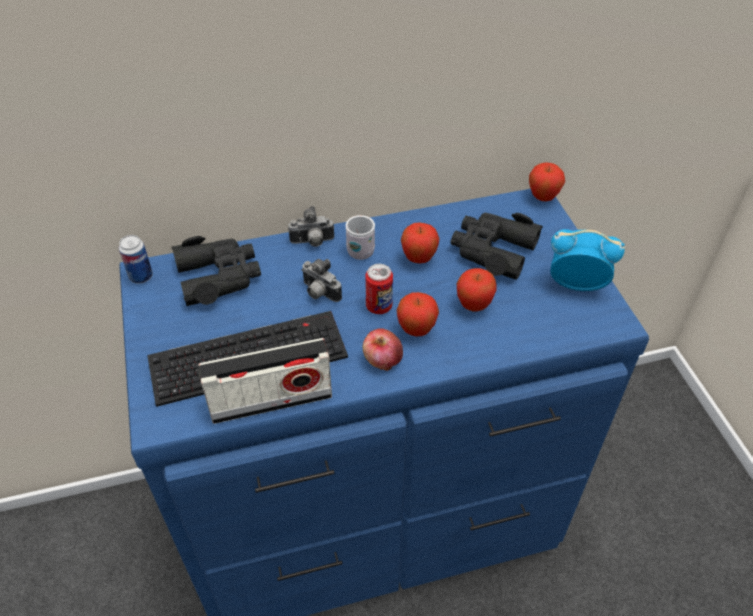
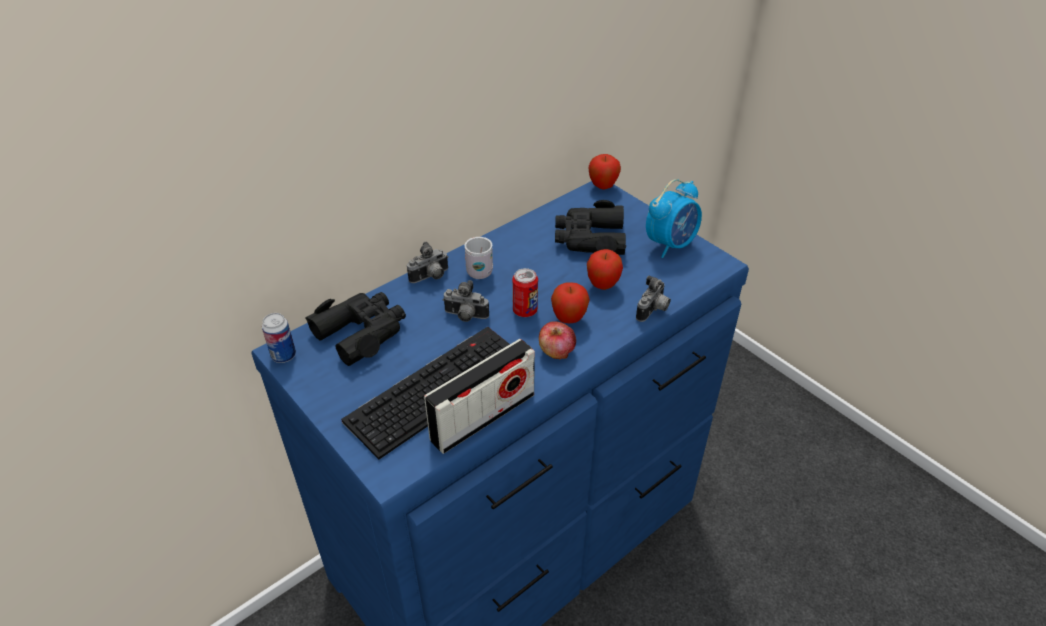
camera: 25 degrees left, 5 degrees down
apple [401,222,440,264] -> none
alarm clock [550,229,625,291] -> alarm clock turned 150 degrees clockwise [646,179,702,258]
none -> camera [636,275,671,322]

